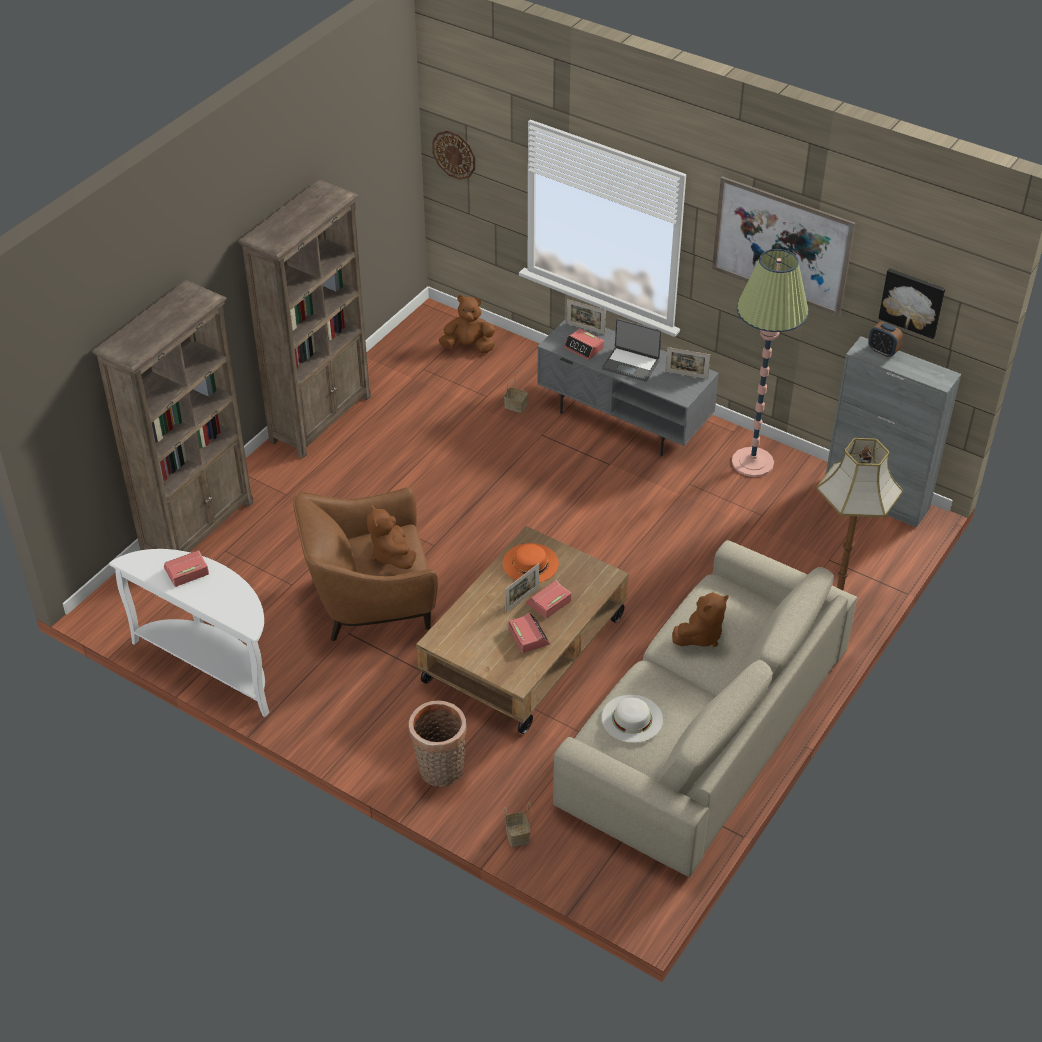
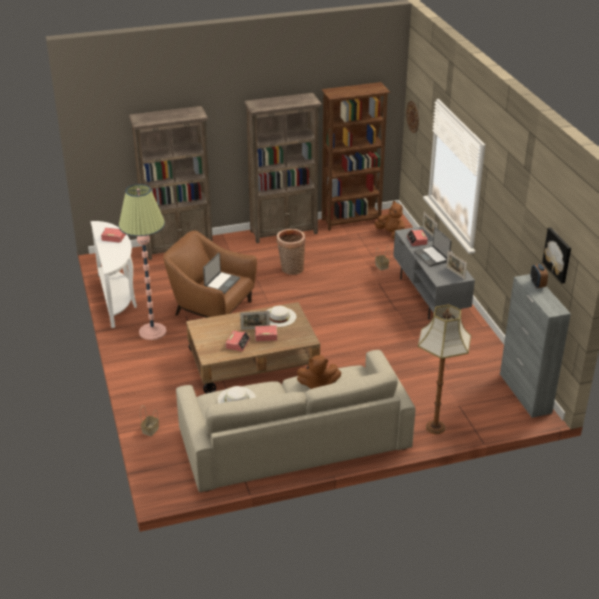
camera: 40 degrees right, 10 degrees down
brown plush toy [367,505,416,569] -> laptop [203,253,240,294]
basket [409,700,467,787] -> basket moved to [277,229,306,275]
orange hat [503,543,559,583] -> white hat [266,306,296,327]
picture [712,176,855,316] -> none
floor lamp [732,249,809,477] -> floor lamp moved to [119,184,167,340]
none -> brown bookcase [321,82,390,231]

